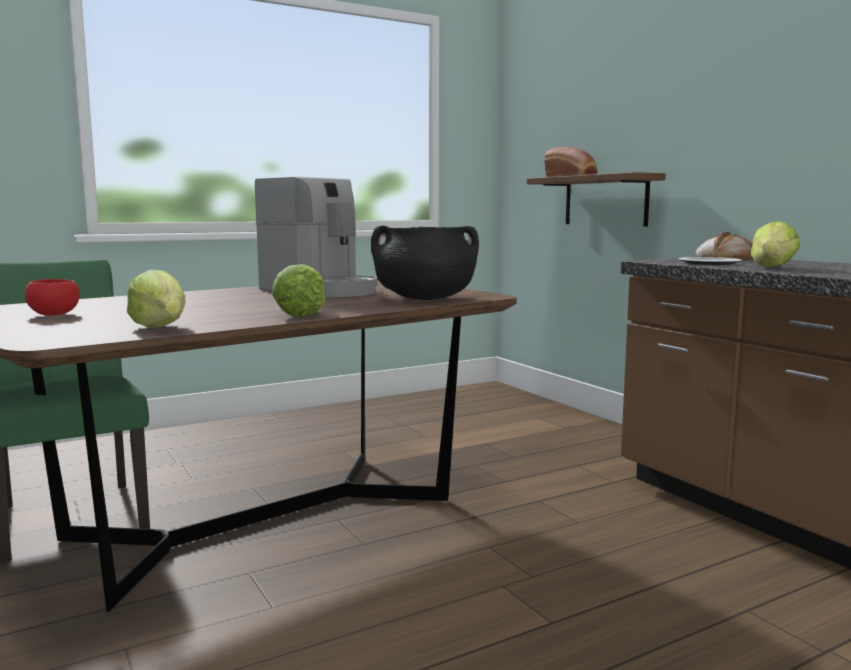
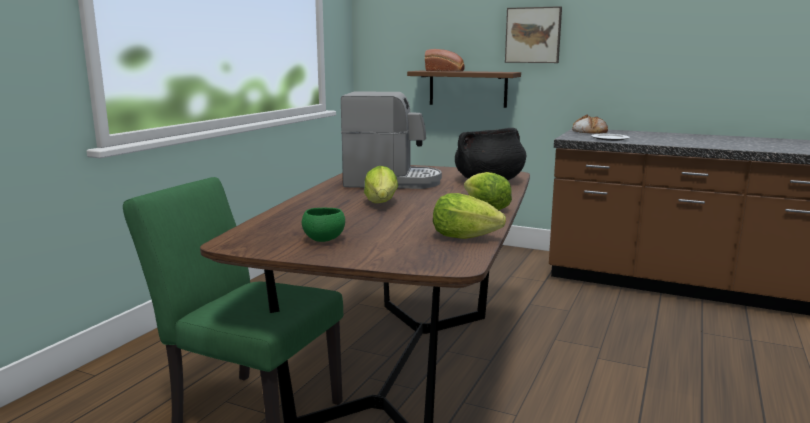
camera: 35 degrees left, 5 degrees up
red bowl [25,279,80,315] -> green bowl [302,208,345,242]
lettuce [750,221,800,267] -> lettuce moved to [364,166,398,203]
none -> picture [505,6,562,63]

